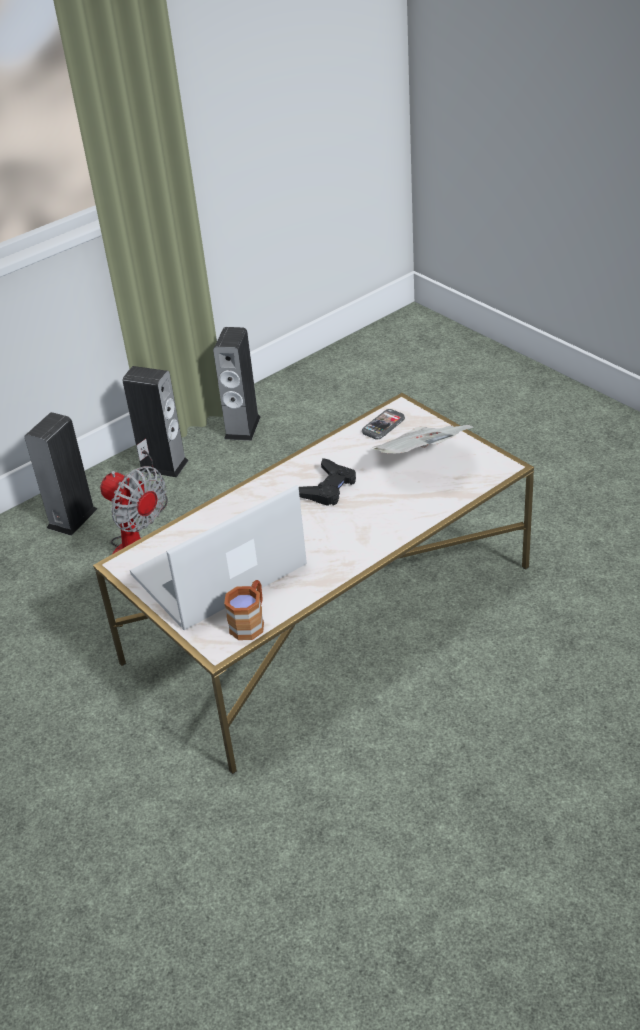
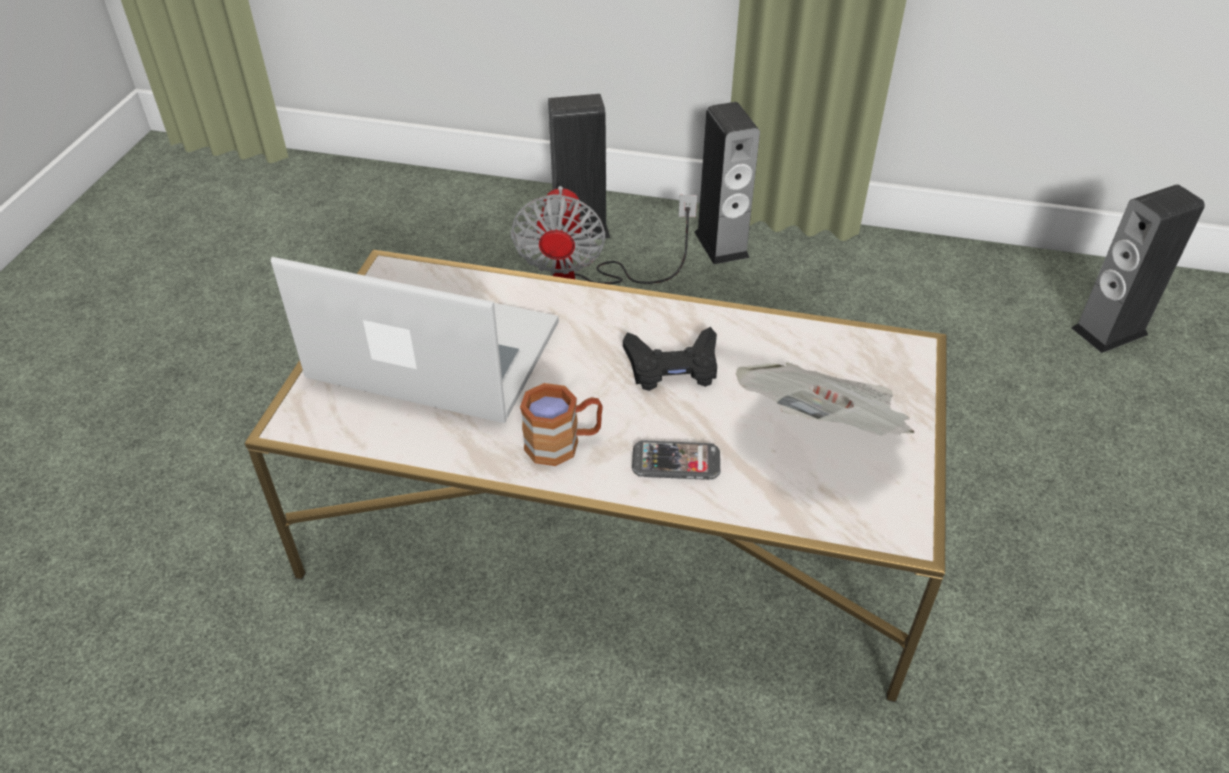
camera: 50 degrees right, 5 degrees up
speaker [213,327,261,441] -> speaker moved to [1072,184,1205,353]
brown mug [224,580,264,640] -> brown mug moved to [520,383,603,466]
phone [362,409,405,439] -> phone moved to [632,440,720,480]

